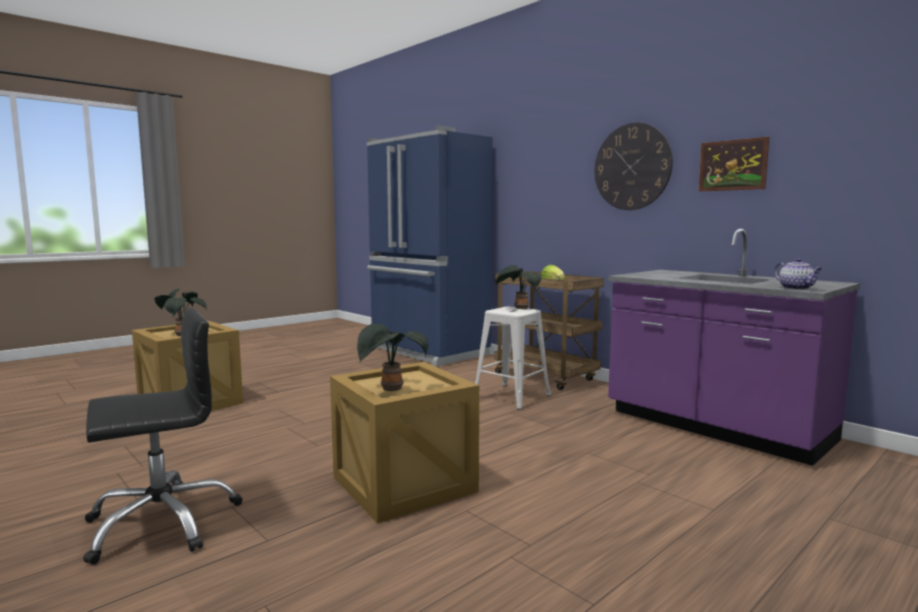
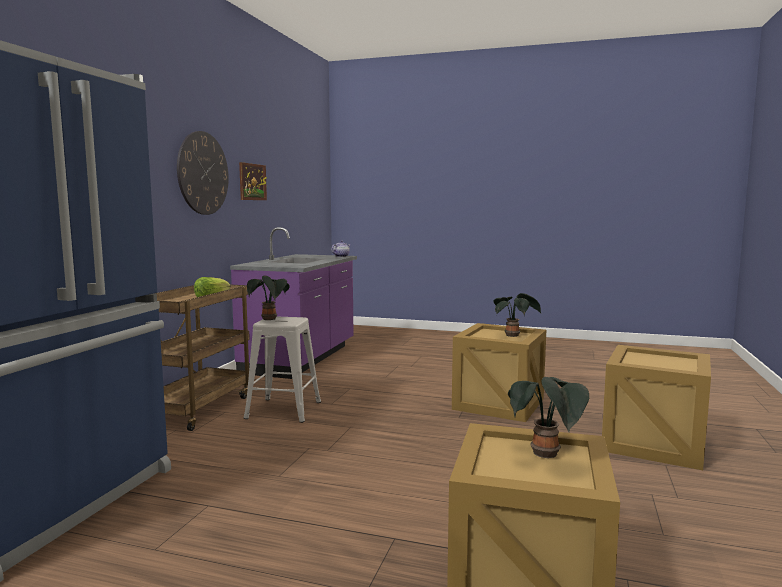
camera: 120 degrees left, 0 degrees up
black office chair [83,307,243,565] -> crate [602,345,711,470]

